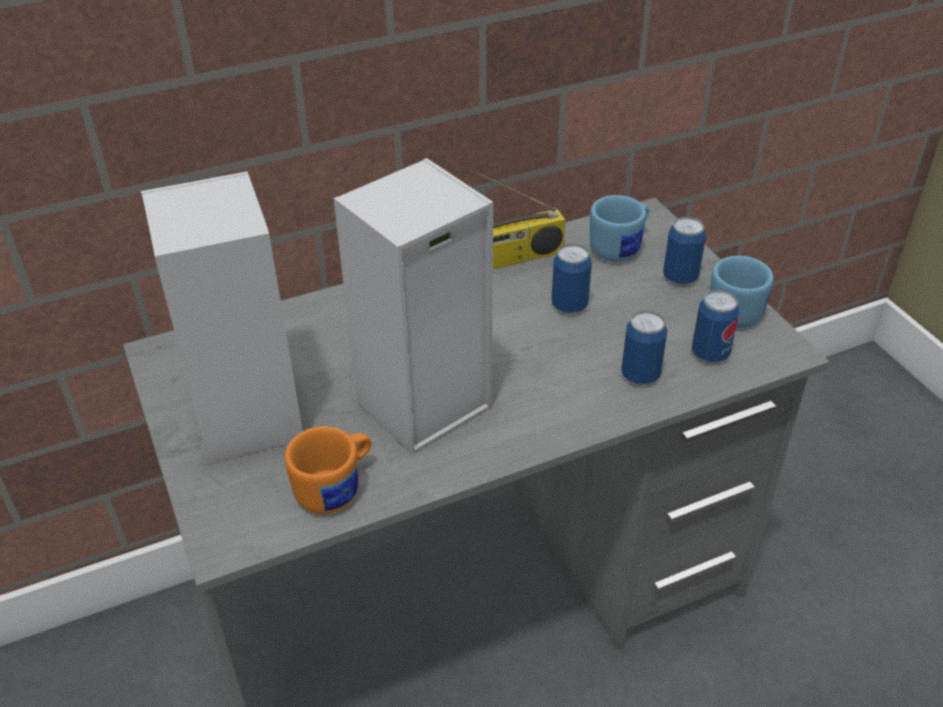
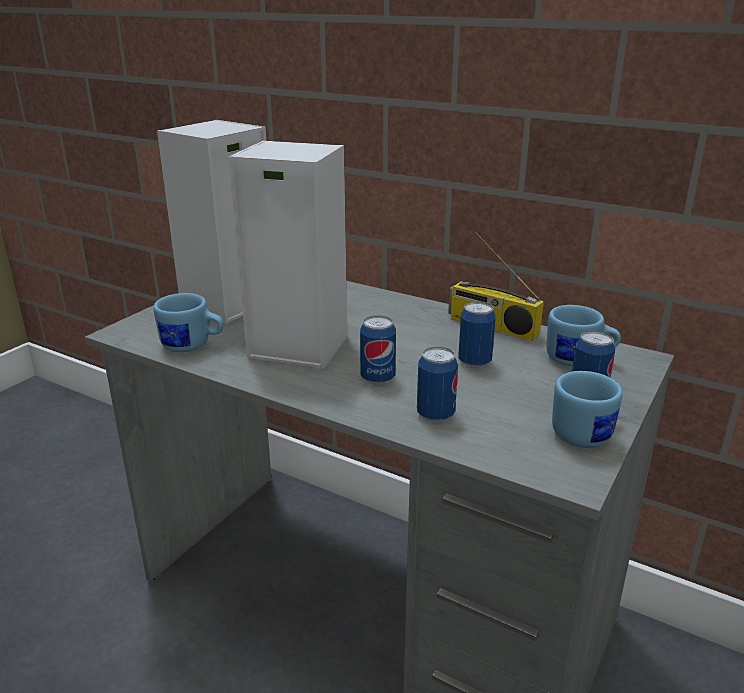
camera: 55 degrees right, 15 degrees down
orange mug [285,426,371,514] -> blue mug [154,293,224,352]
can [692,290,739,363] -> can moved to [360,315,396,384]

